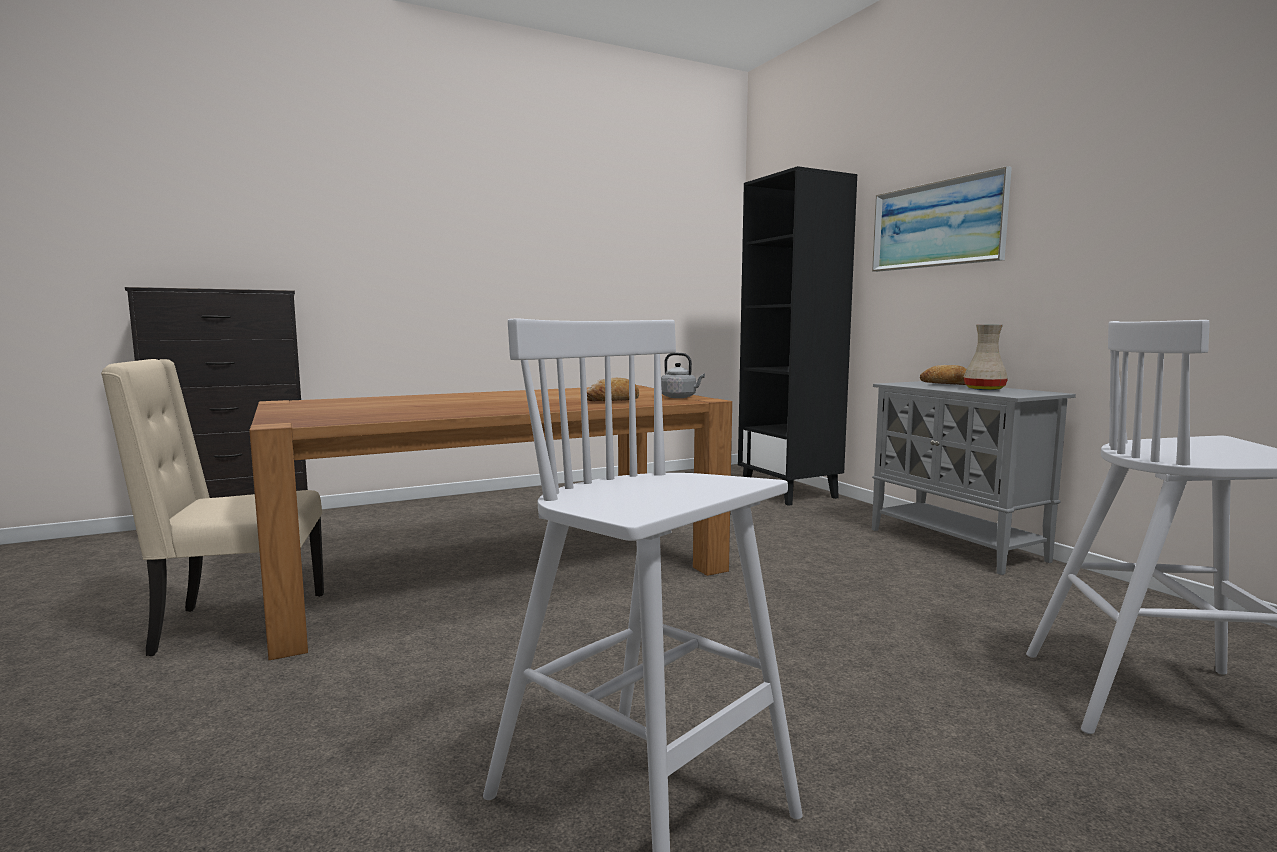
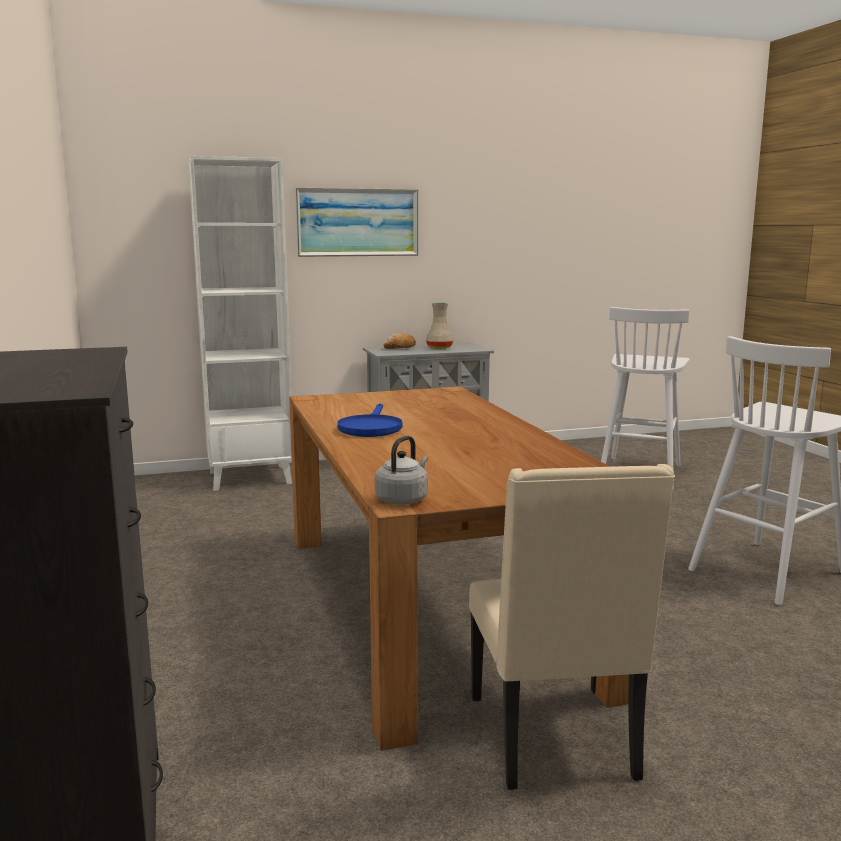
camera: 80 degrees left, 5 degrees up
bread [587,378,639,401] -> none
grey kettle [661,353,705,398] -> grey kettle moved to [375,436,428,505]
black bookcase [738,166,857,506] -> white bookcase [188,156,292,491]
none -> blue frying pan [337,403,403,437]

